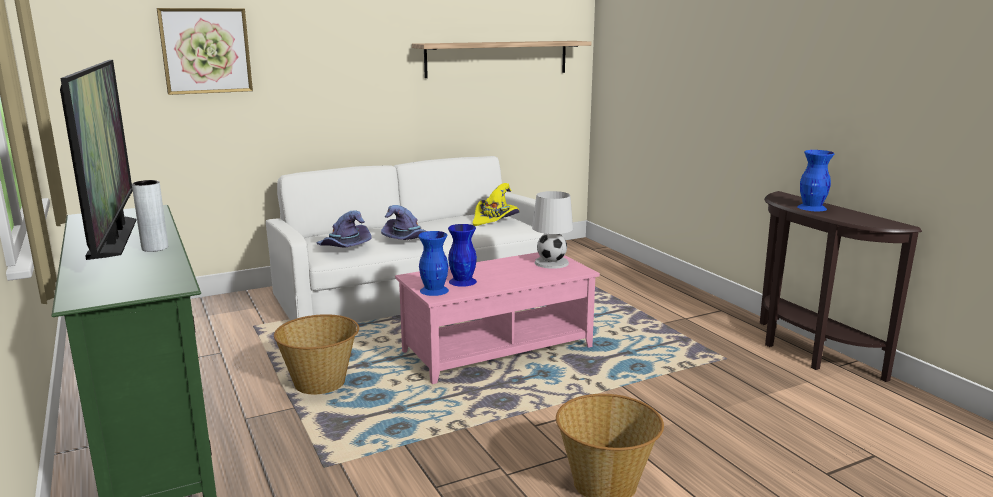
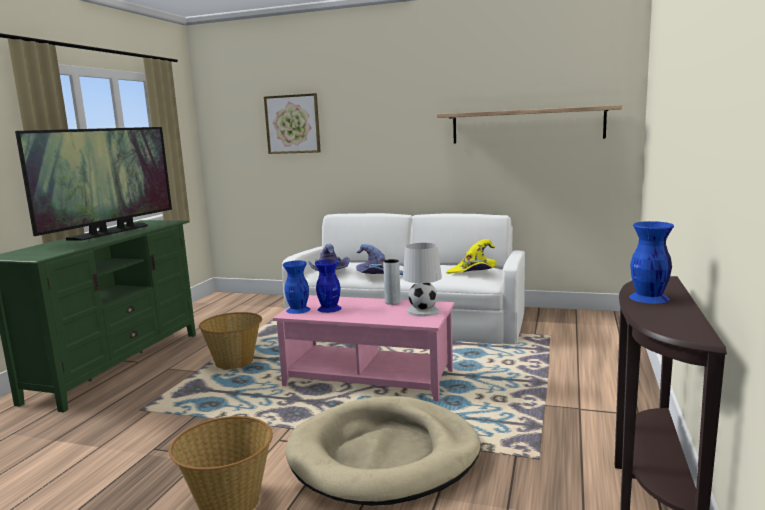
camera: 45 degrees right, 5 degrees down
grey vase [132,180,168,252] -> grey vase moved to [383,259,401,305]
none -> beige dog bed [285,396,481,506]

